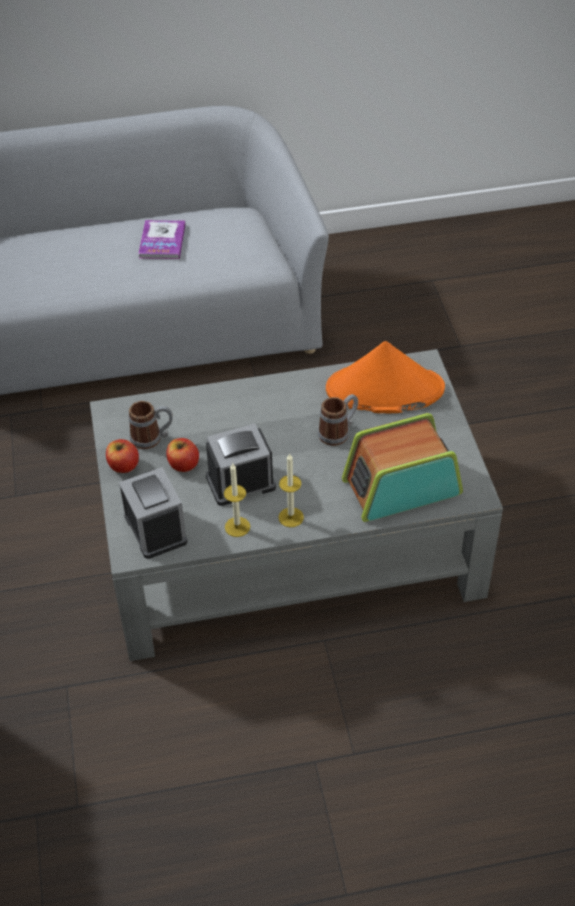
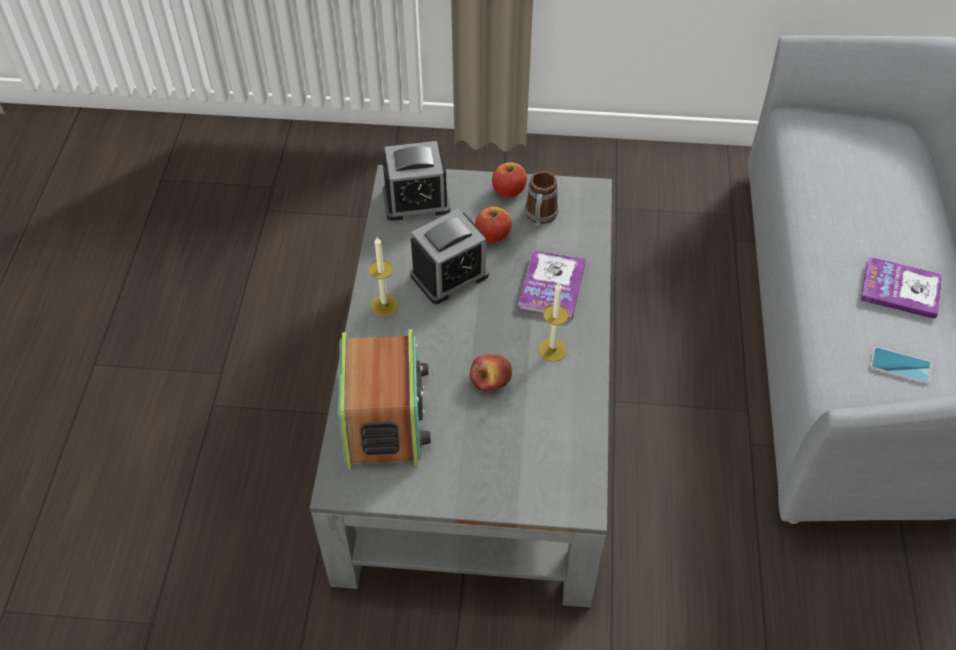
camera: 105 degrees right, 5 degrees up
alarm clock [206,423,276,506] -> alarm clock turned 60 degrees clockwise [410,209,489,304]
candle [224,463,250,537] -> candle moved to [539,283,568,362]
mug [318,394,358,446] -> apple [470,354,512,392]
orange hat [326,341,445,413] -> none
none -> book [518,250,586,319]
none -> phone [870,347,932,384]

